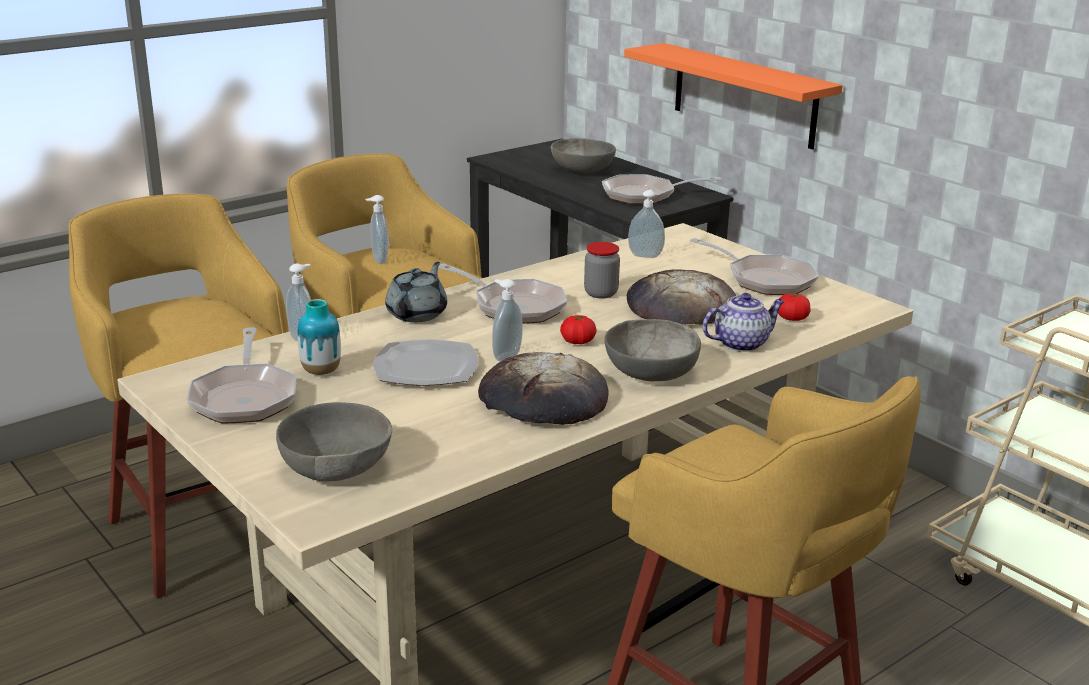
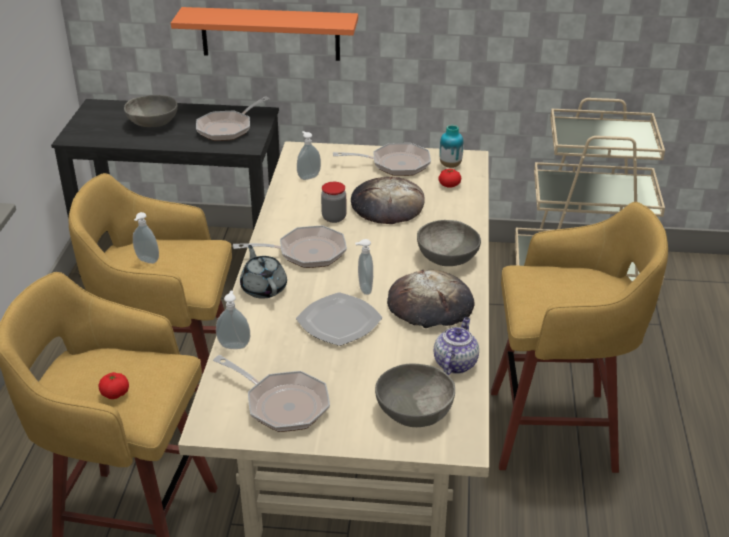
camera: 45 degrees left, 10 degrees up
vase [298,299,341,375] -> vase moved to [439,125,464,168]
tomato [560,315,596,344] -> tomato moved to [98,372,129,399]
teapot [702,293,785,352] -> teapot moved to [434,317,479,375]

